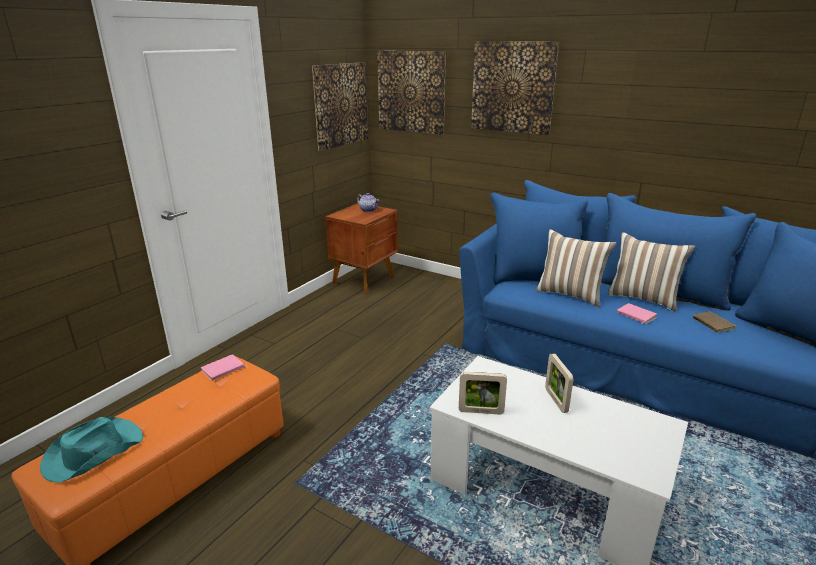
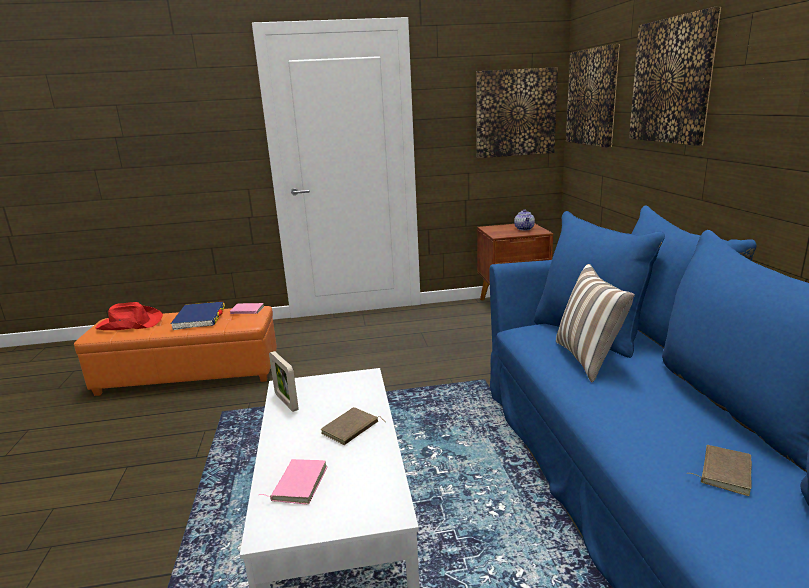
camera: 50 degrees right, 5 degrees down
turquoise hat [40,417,143,483] -> red hat [96,302,163,330]
picture frame [545,353,574,413] -> brown book [321,407,385,445]
pillow [607,232,695,312] -> none
pink book [617,303,657,324] -> pink book moved to [259,459,327,505]
none -> blue book [171,302,225,330]

